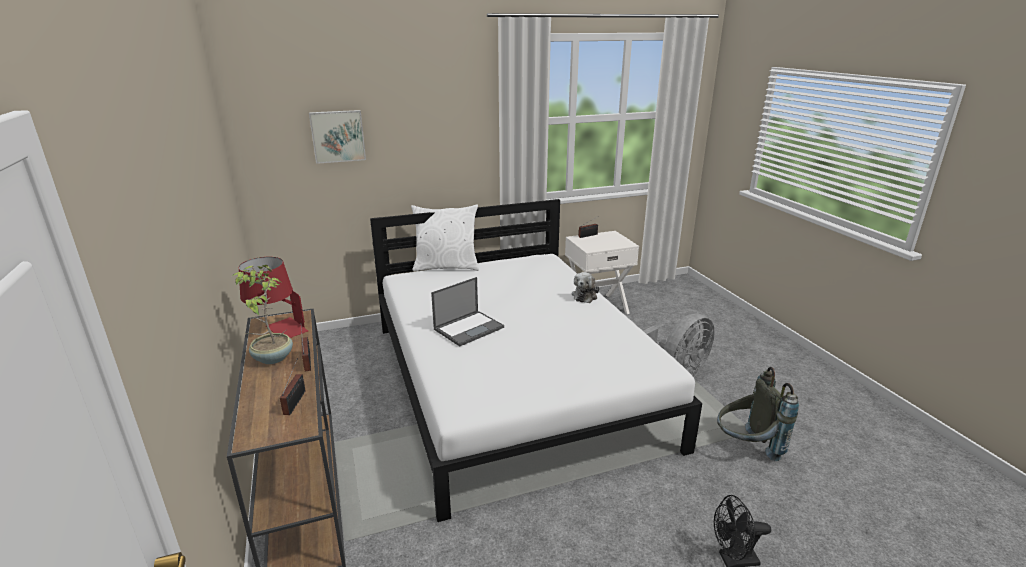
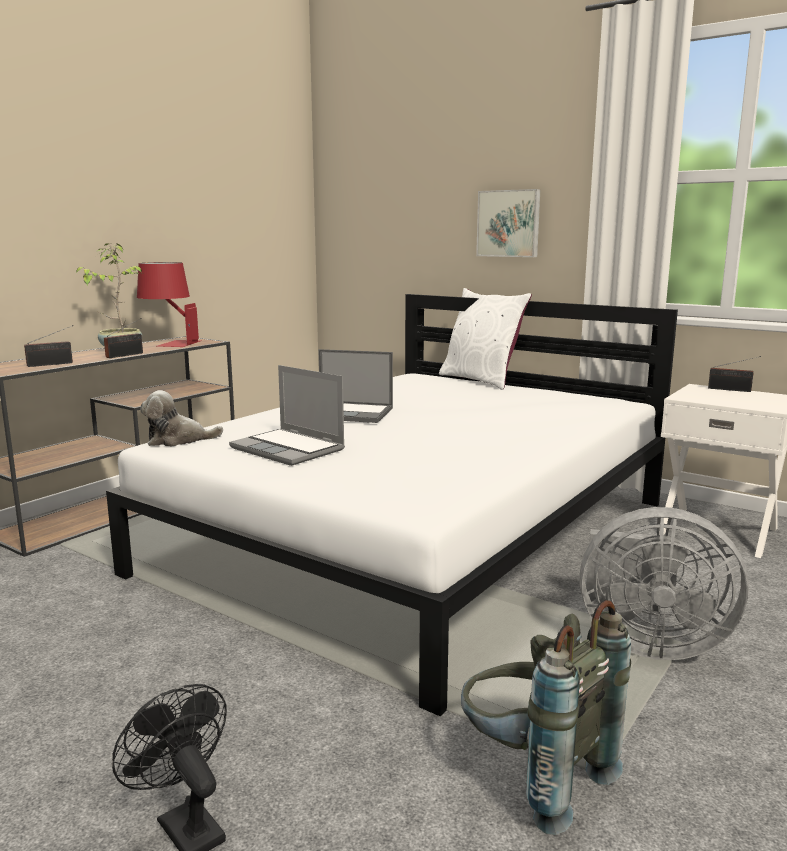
camera: 55 degrees right, 10 degrees down
picture [309,110,366,164] -> picture moved to [476,189,541,257]
plush toy [572,272,599,303] -> plush toy moved to [140,390,223,446]
none -> laptop [229,365,345,466]

